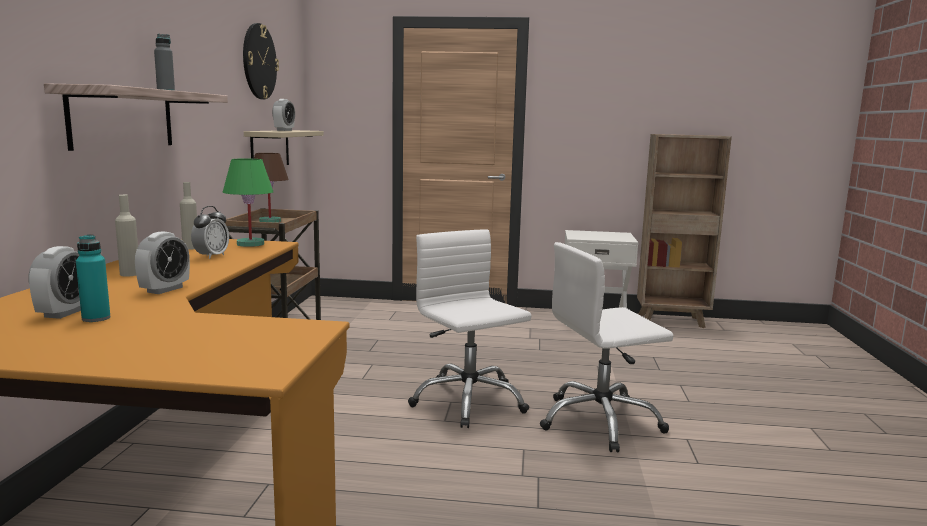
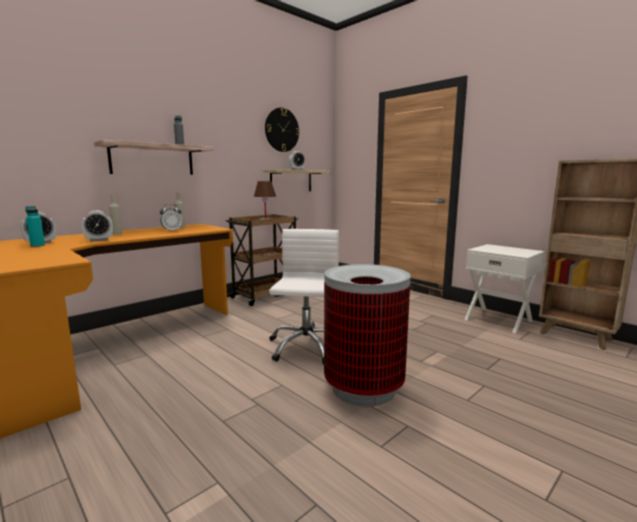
camera: 40 degrees right, 0 degrees up
green table lamp [223,159,273,247] -> none
white office chair [540,242,673,452] -> trash can [324,264,411,407]

